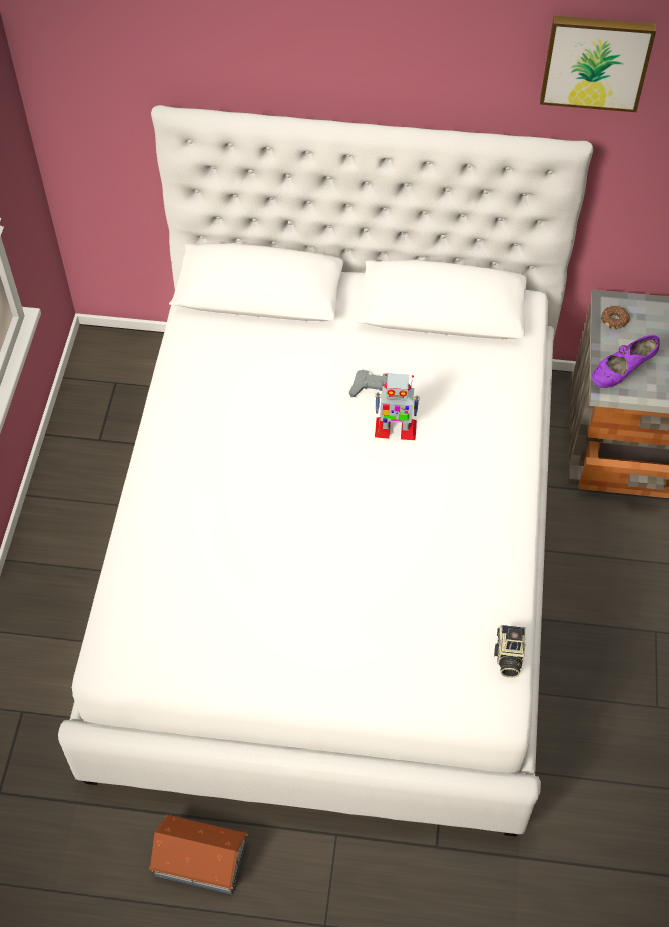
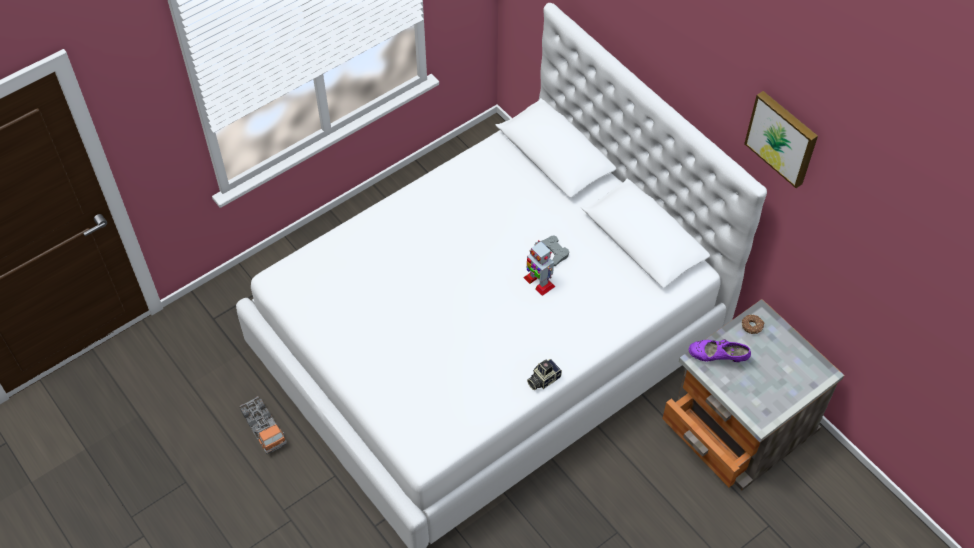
camera: 45 degrees right, 0 degrees up
toy house [149,814,248,895] -> toy truck [239,396,287,454]
camera [494,625,526,678] -> camera moved to [527,359,562,390]

